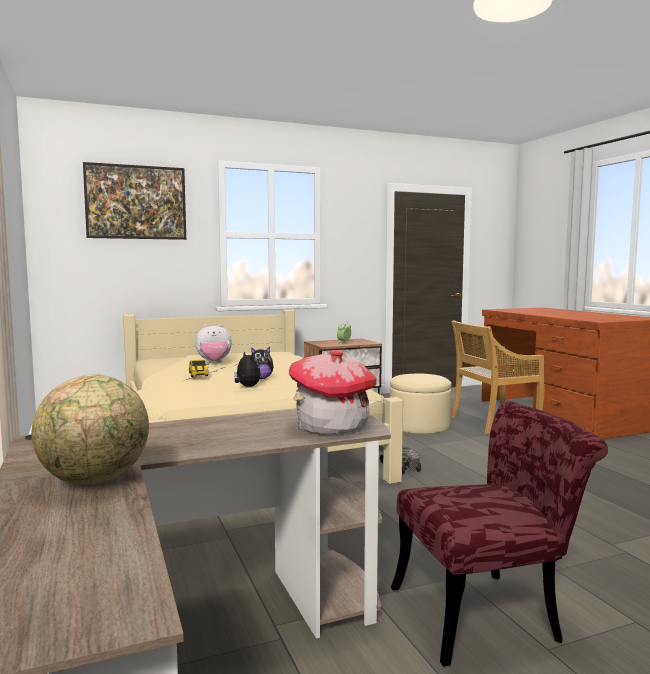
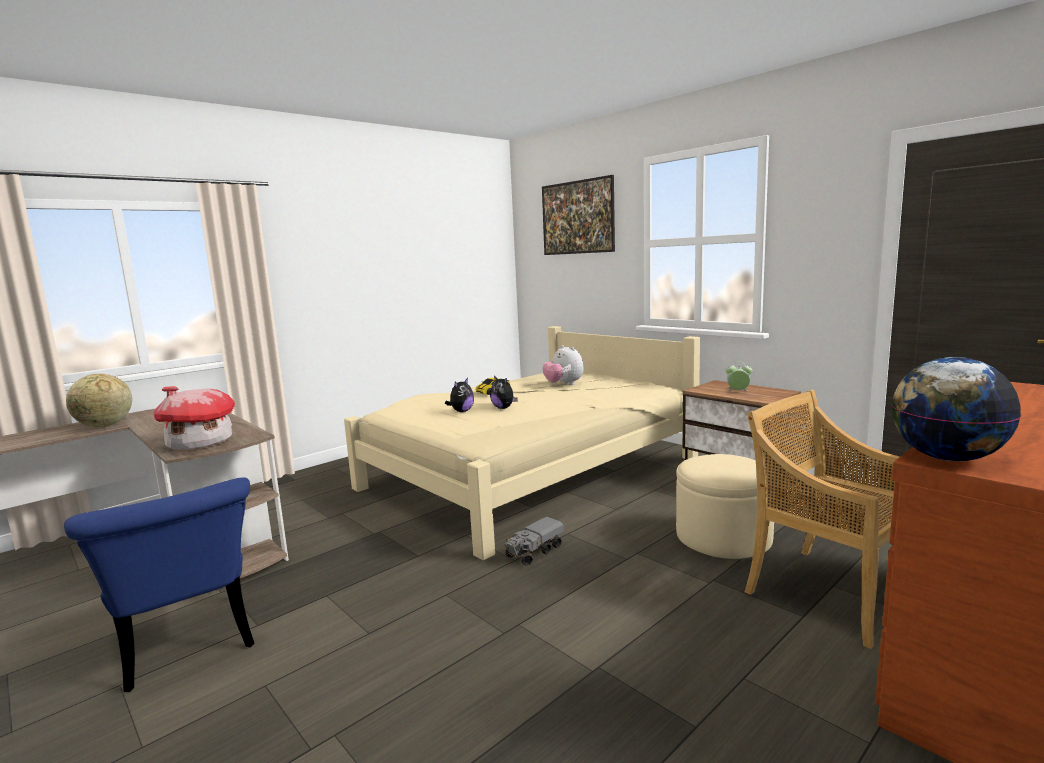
camera: 70 degrees right, 5 degrees up
red chair [391,401,608,667] -> blue chair [64,477,254,692]
none -> globe [891,357,1021,461]

